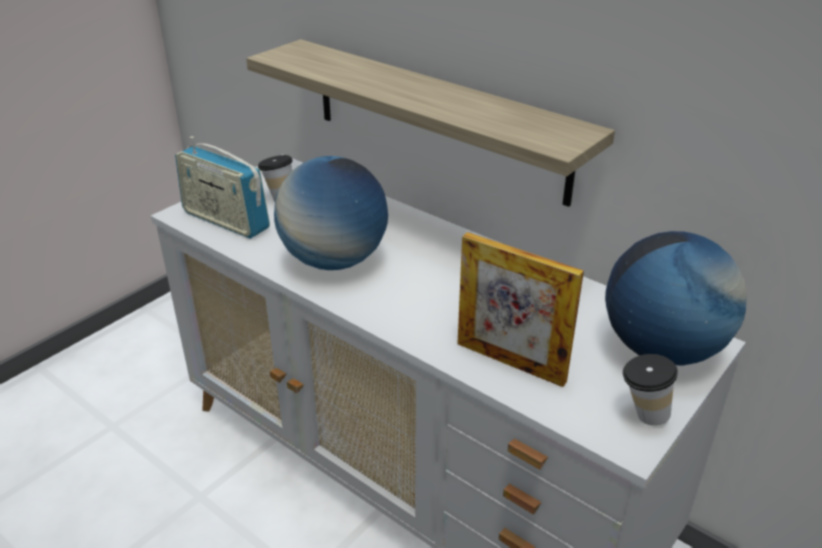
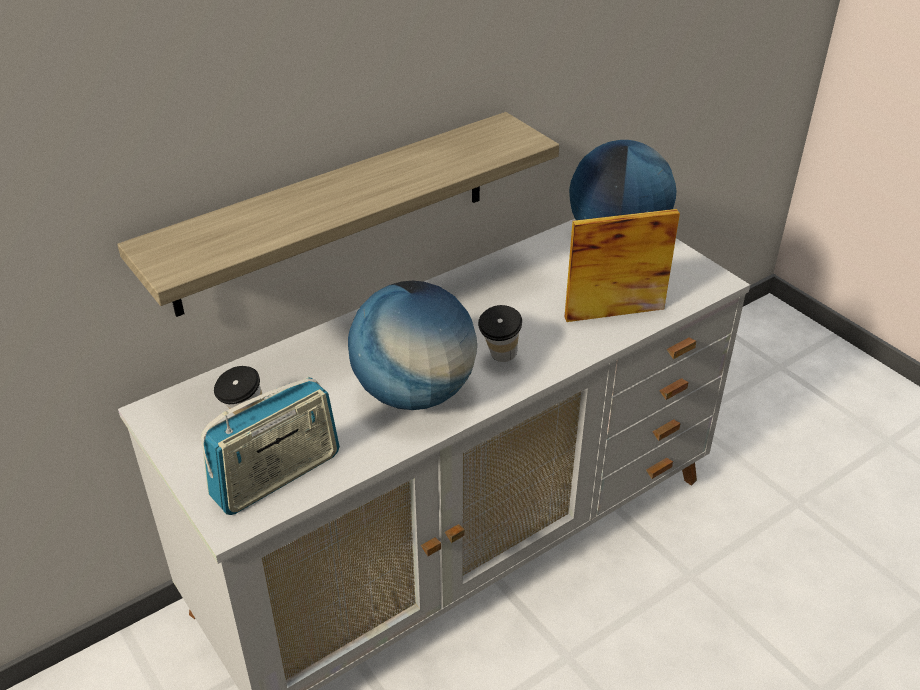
camera: 75 degrees left, 5 degrees up
picture frame [458,232,584,387] -> picture frame turned 150 degrees counterclockwise [565,209,680,322]
cup [623,354,678,426] -> cup moved to [478,305,522,362]

